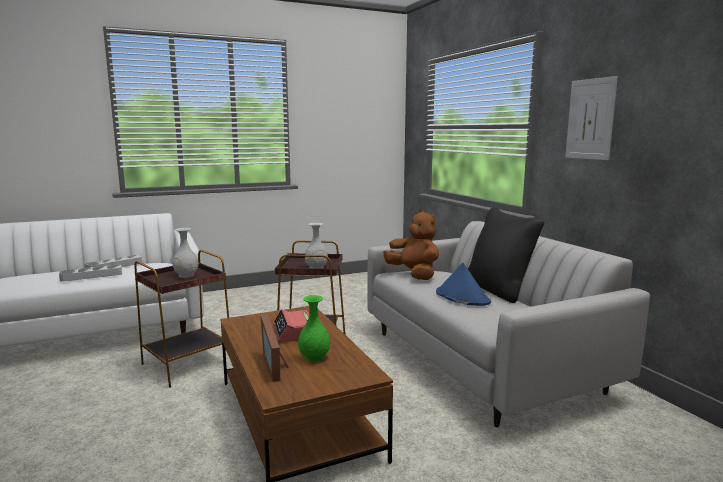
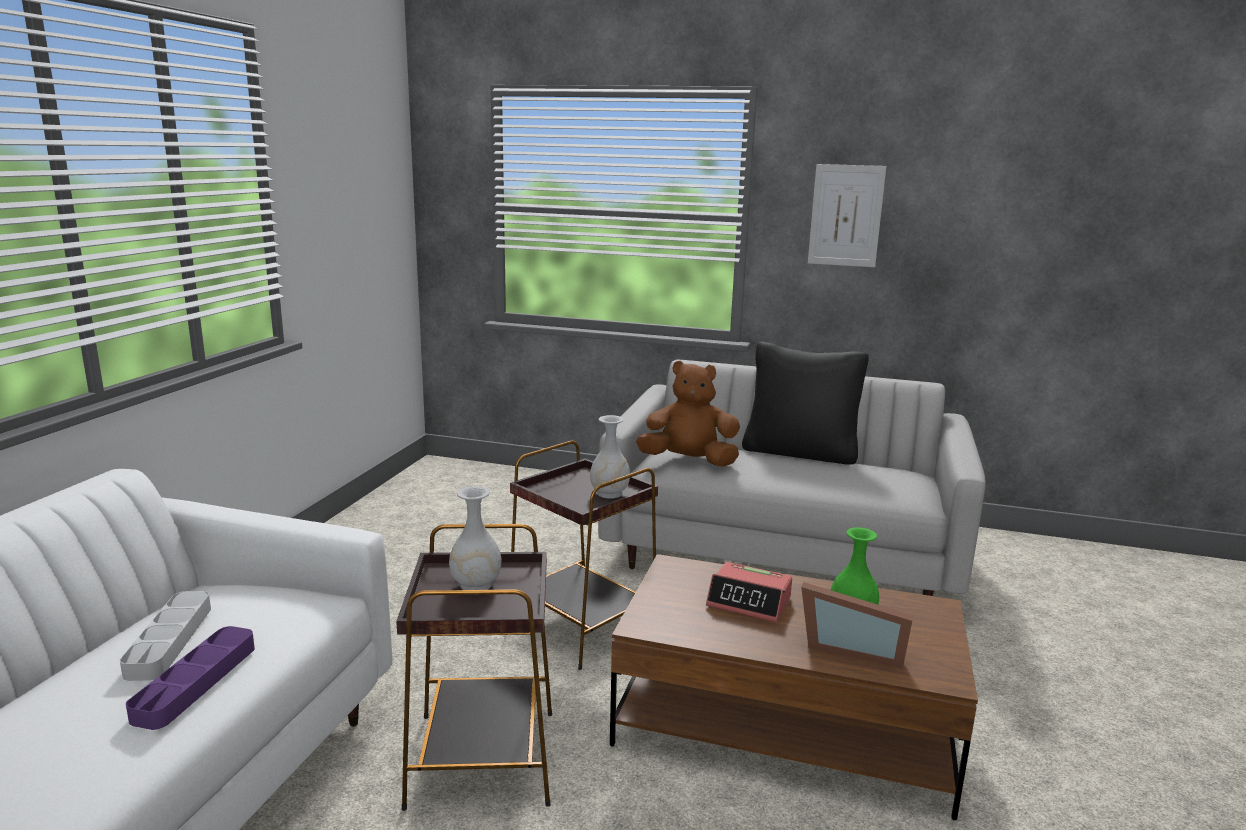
camera: 50 degrees left, 5 degrees up
grey tray [59,265,122,282] -> purple tray [126,626,255,730]
blue hat [436,263,491,306] -> none

